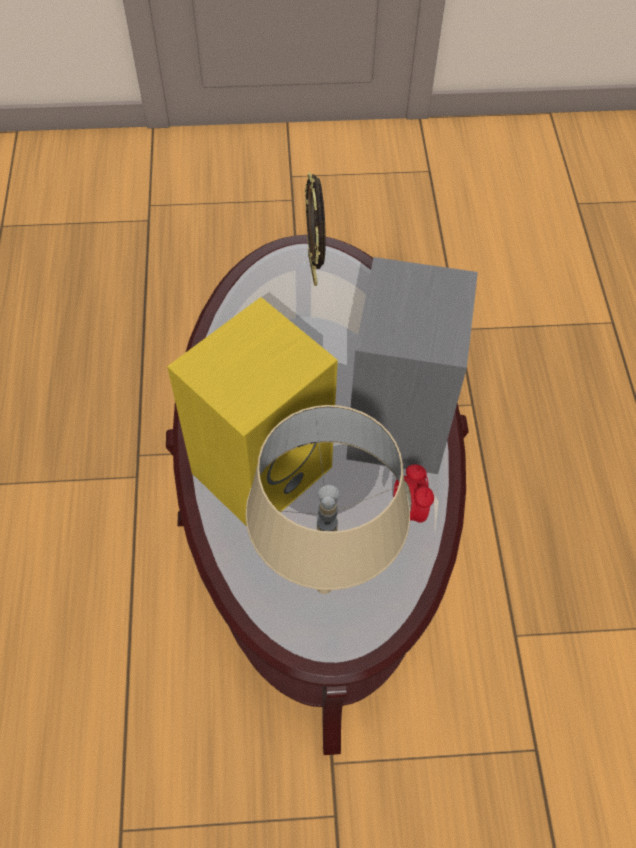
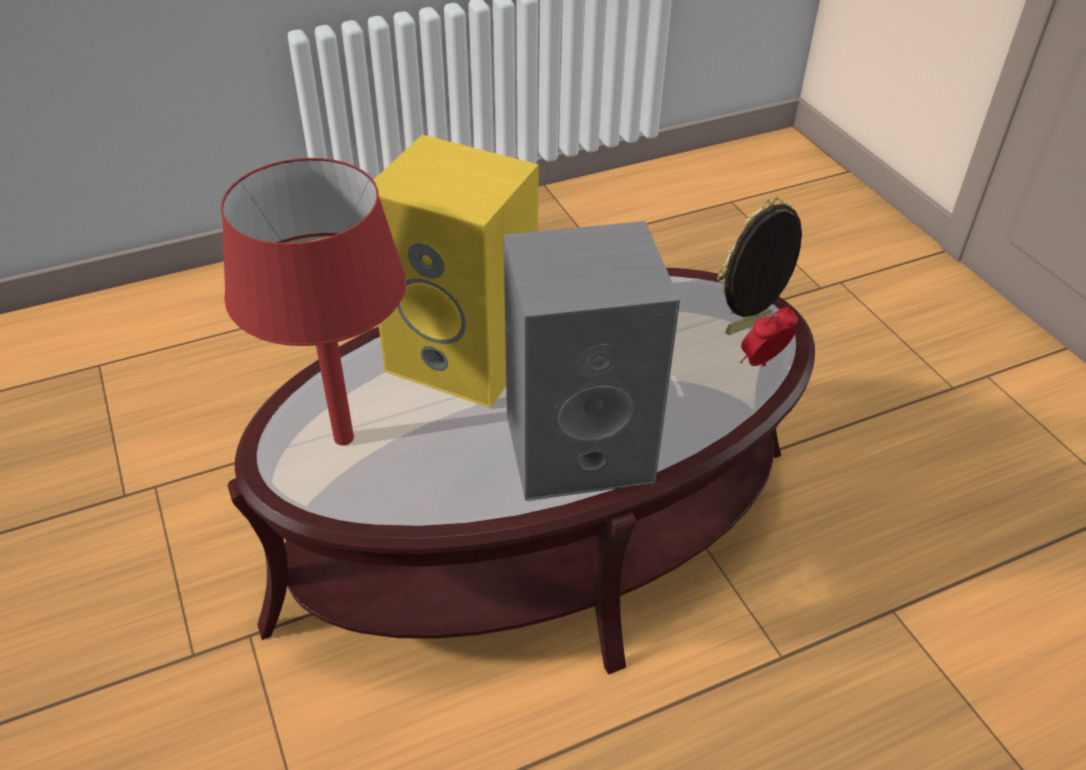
camera: 70 degrees right, 15 degrees down
beige table lamp [246,405,410,594] -> red table lamp [221,158,406,445]
alarm clock [393,464,434,523] -> alarm clock moved to [740,307,798,366]

